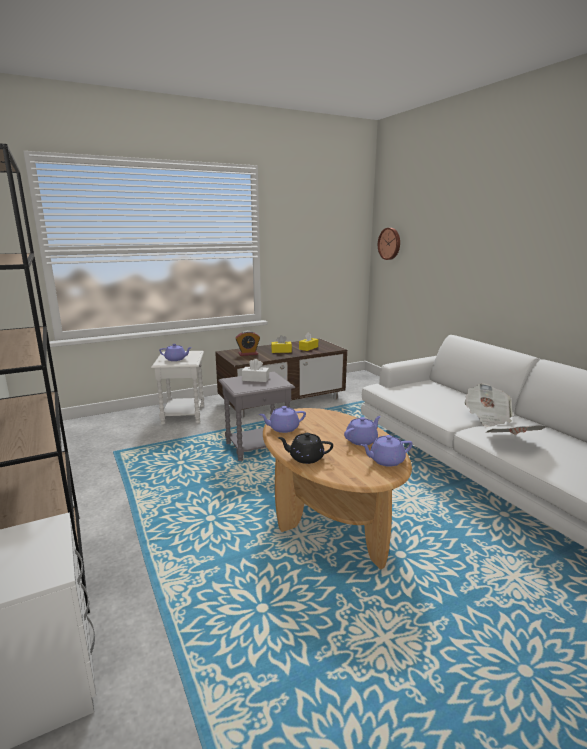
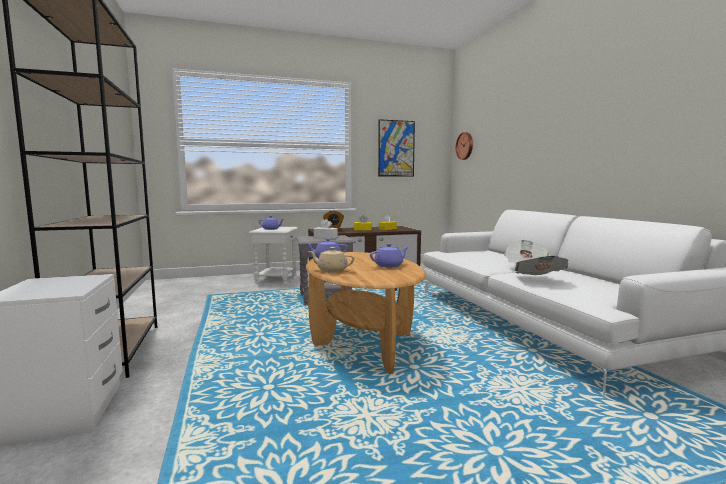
camera: 10 degrees right, 10 degrees down
black teapot [278,433,333,464] -> beige teapot [309,247,354,273]
purple teapot [360,435,413,467] -> none
none -> picture [378,119,415,177]

